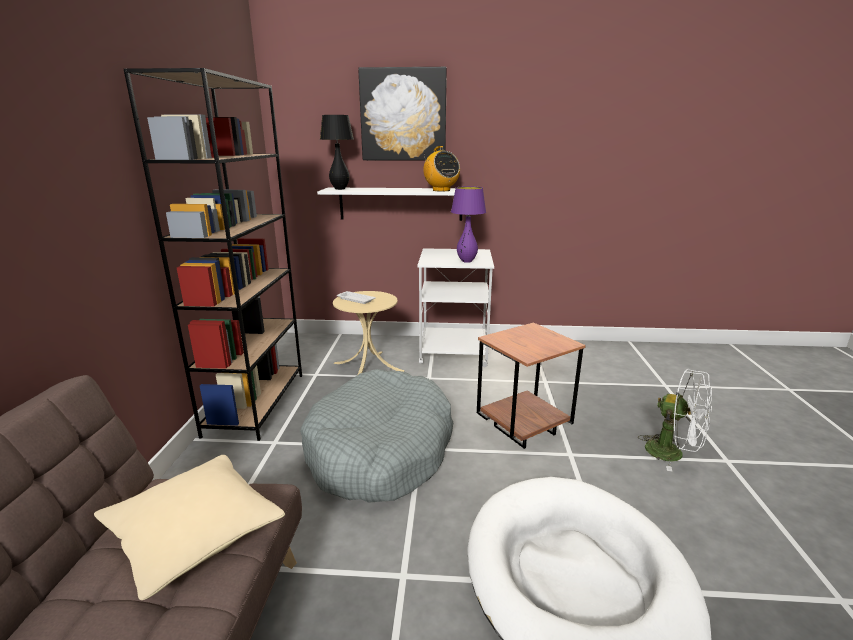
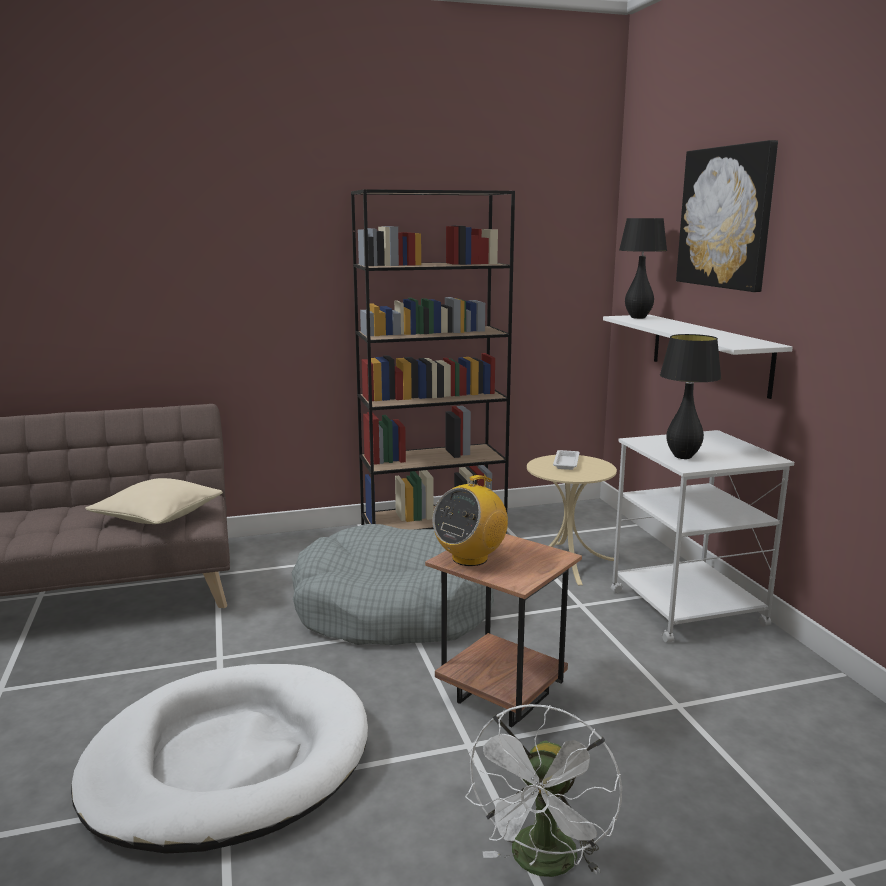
camera: 70 degrees right, 5 degrees down
radio [423,146,460,191] -> radio moved to [432,475,508,566]
purple table lamp [451,186,486,263] -> black table lamp [660,334,721,459]

